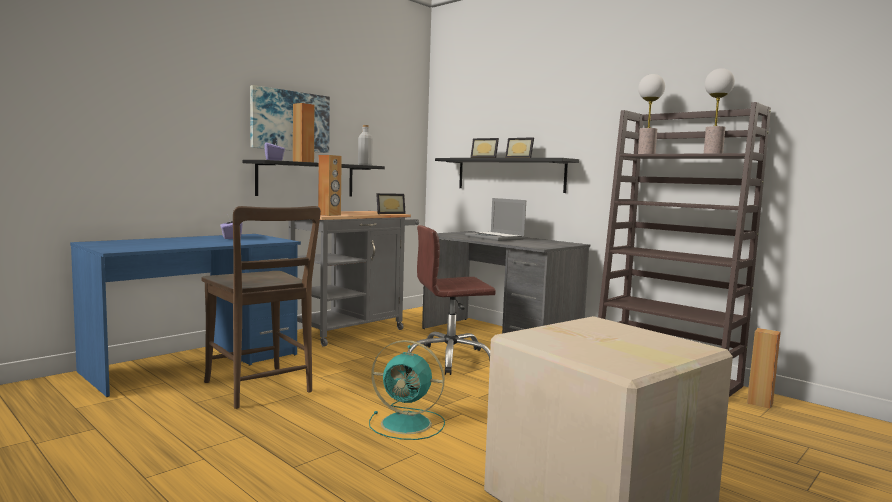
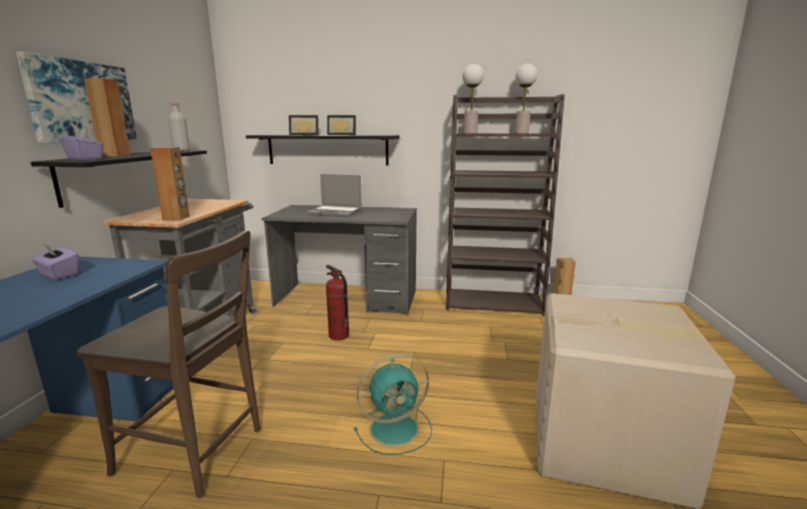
camera: 35 degrees left, 10 degrees up
picture frame [376,193,406,214] -> none
brown office chair [407,225,496,375] -> fire extinguisher [326,265,349,341]

